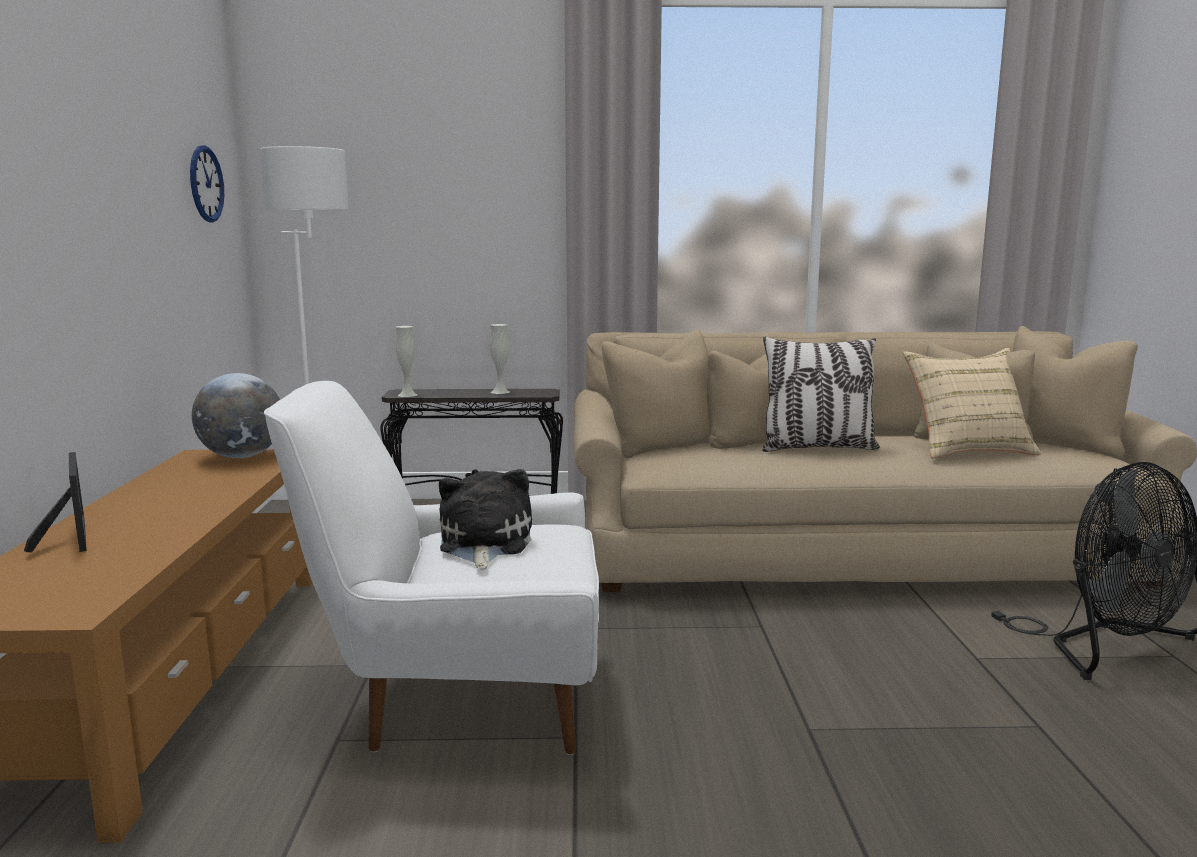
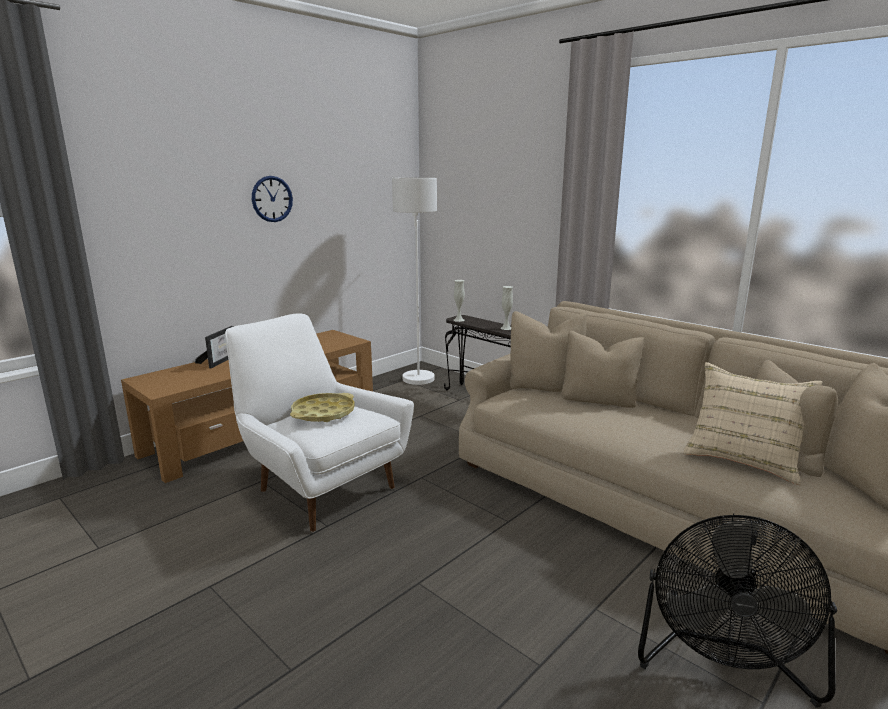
camera: 45 degrees right, 5 degrees up
wall clock [190,145,224,222] -> wall clock moved to [252,176,293,222]
globe [192,373,280,458] -> none
plush toy [439,469,532,569] -> yellow tray [290,393,355,422]
pillow [762,336,880,452] -> none

